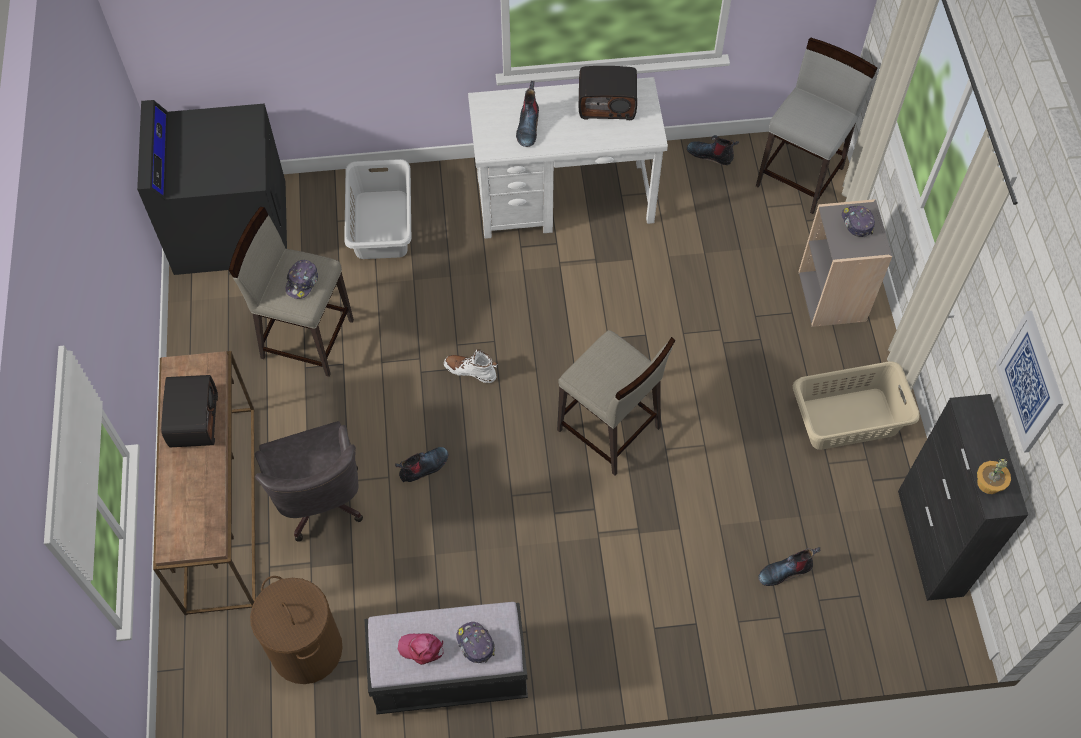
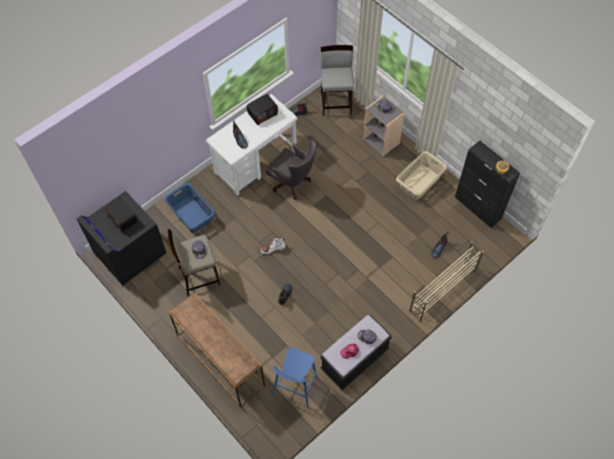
camera: 35 degrees left, 0 degrees up
radio [161,375,218,447] -> radio moved to [105,197,138,232]
brown laundry basket [250,576,343,684] -> blue stool [272,348,317,409]
grey office chair [255,421,363,542] -> grey office chair moved to [266,139,317,200]
grey laundry basket [344,159,411,259] -> blue laundry basket [164,183,215,233]
beige stool [557,330,675,475] -> none
picture [996,311,1064,453] -> none
none -> beige shoe rack [409,242,484,322]

